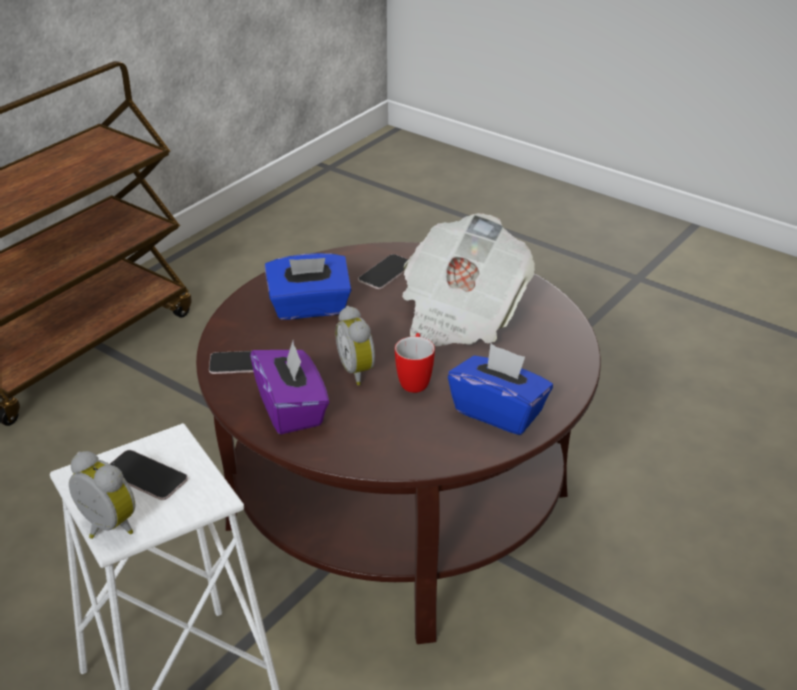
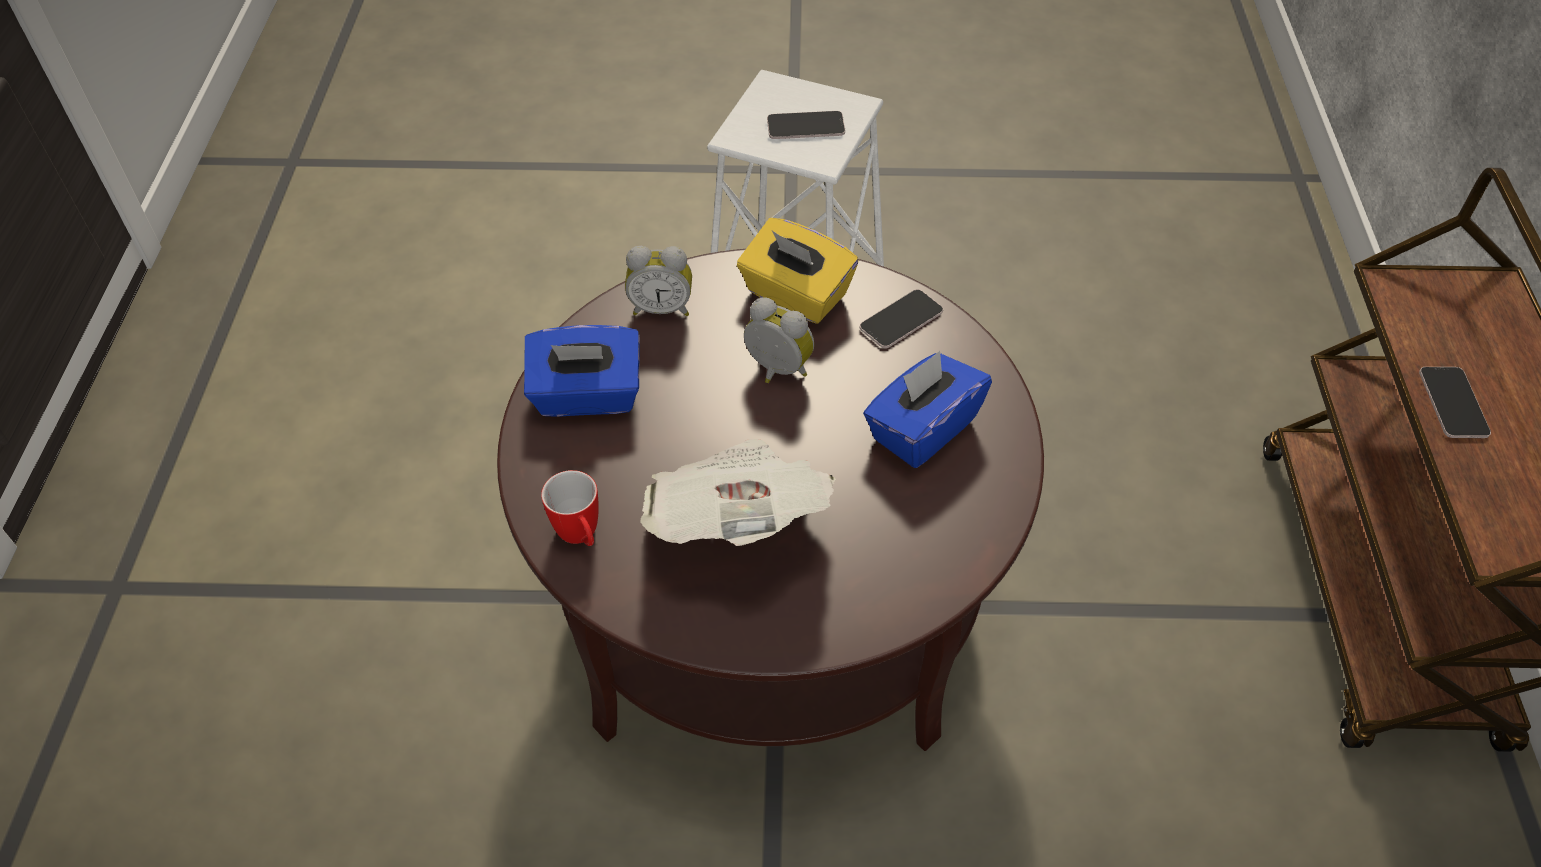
camera: 145 degrees right, 15 degrees up
alarm clock [69,451,135,539] -> alarm clock moved to [625,246,692,316]
purple tissue box [250,341,329,435] -> yellow tissue box [737,218,858,324]
phone [358,254,408,289] -> phone moved to [1419,367,1491,438]
mug [395,333,435,393] -> mug moved to [541,470,599,546]

